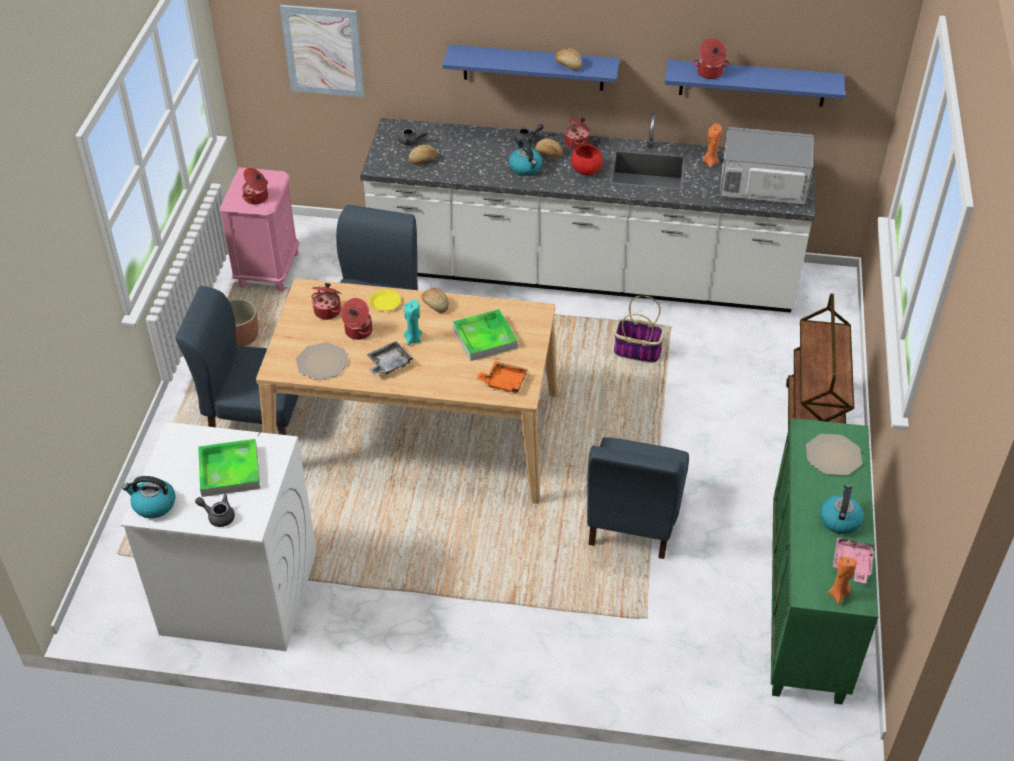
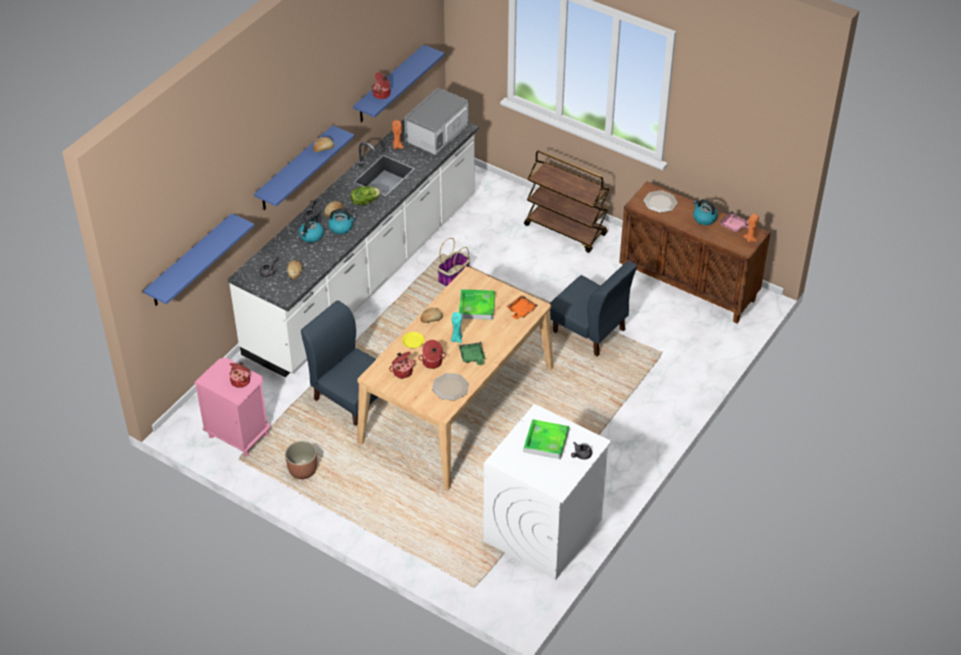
camera: 65 degrees left, 0 degrees up
kettle [122,476,175,518] -> kettle moved to [299,216,324,243]
blue chair [176,286,299,435] -> none
picture [280,5,364,97] -> blue shelf [143,213,254,306]
grey tray [367,341,413,376] -> green tray [459,341,485,365]
cooking pot [564,116,591,150] -> none
red bowl [571,144,603,175] -> lettuce [350,186,381,205]
green cabinet [771,418,878,704] -> brown cabinet [619,181,771,323]

